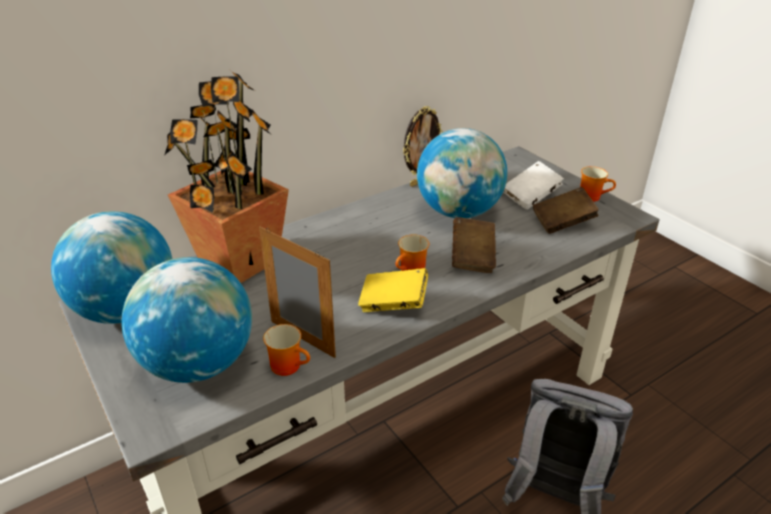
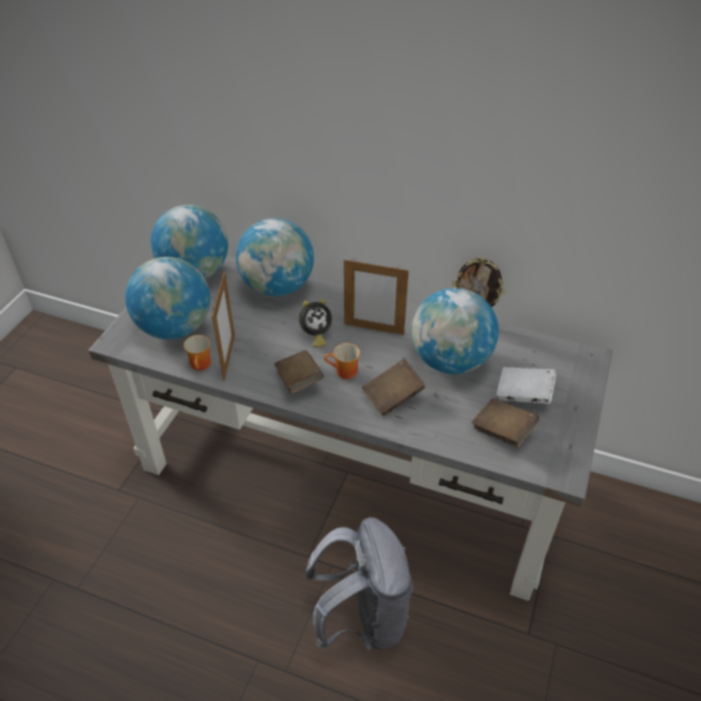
camera: 55 degrees right, 10 degrees up
potted plant [165,70,289,283] -> globe [236,218,314,296]
yellow book [358,268,428,312] -> brown book [274,350,324,394]
mug [580,166,616,202] -> none
none -> alarm clock [299,299,332,347]
none -> picture frame [344,258,409,335]

